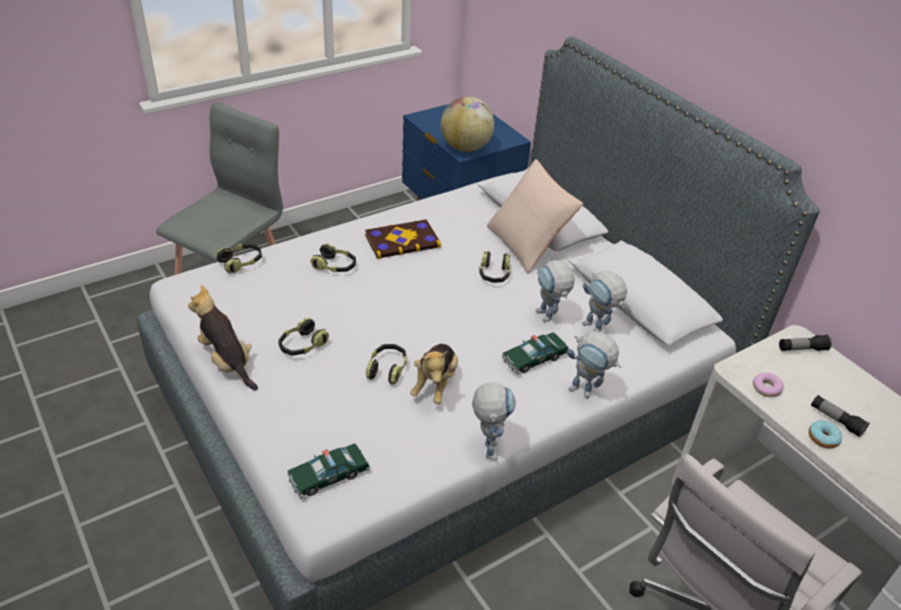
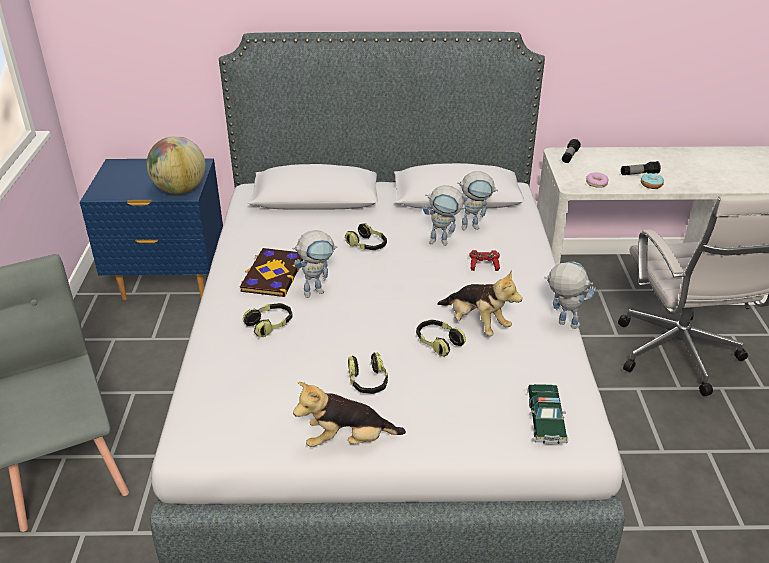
camera: 55 degrees left, 5 degrees down
headphones [215,244,262,274] -> none
beige pillow [487,159,583,273] -> none
toy car [502,332,569,374] -> red game controller [470,250,500,271]
toy robot [567,331,621,398] -> toy robot moved to [293,230,338,298]

